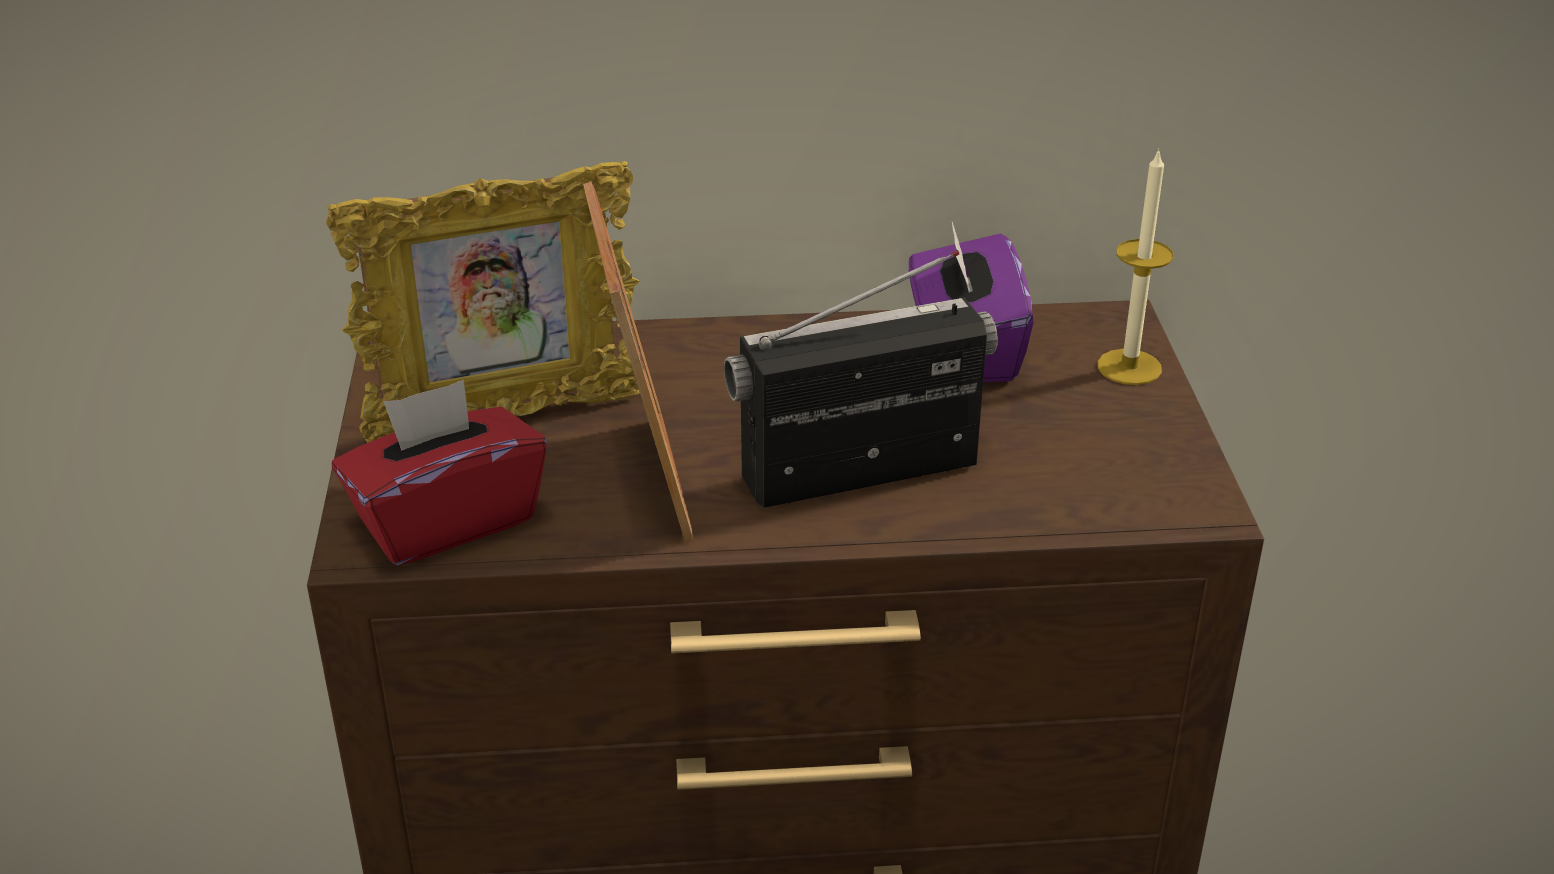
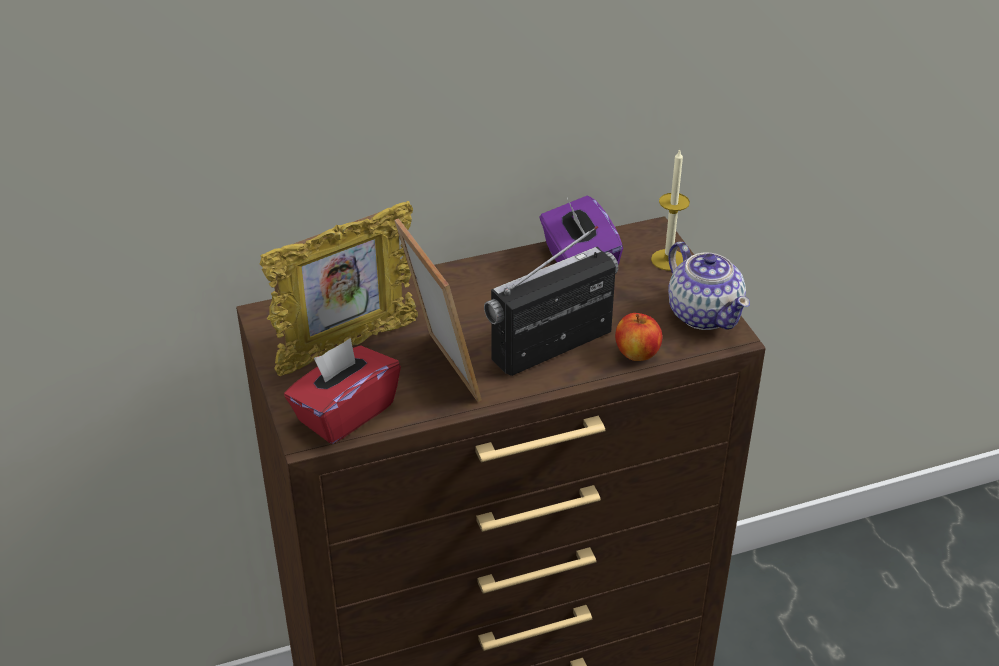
camera: 15 degrees left, 5 degrees up
none -> apple [615,313,662,361]
none -> teapot [668,242,750,330]

